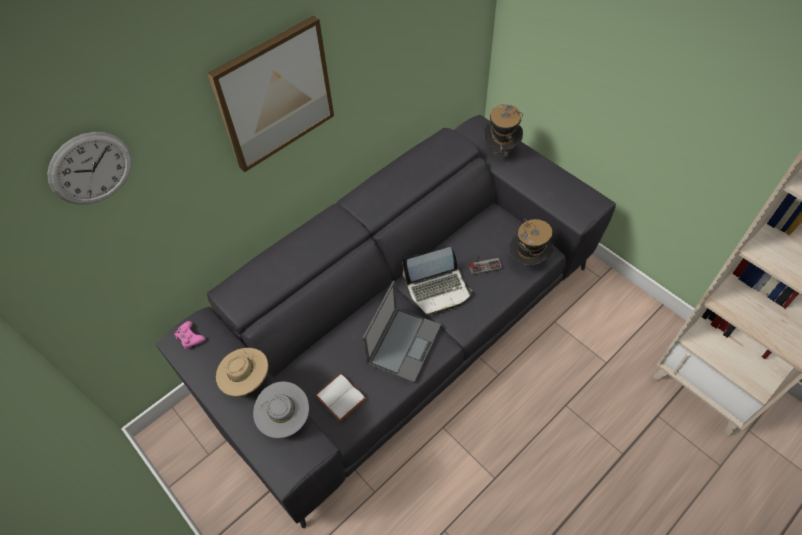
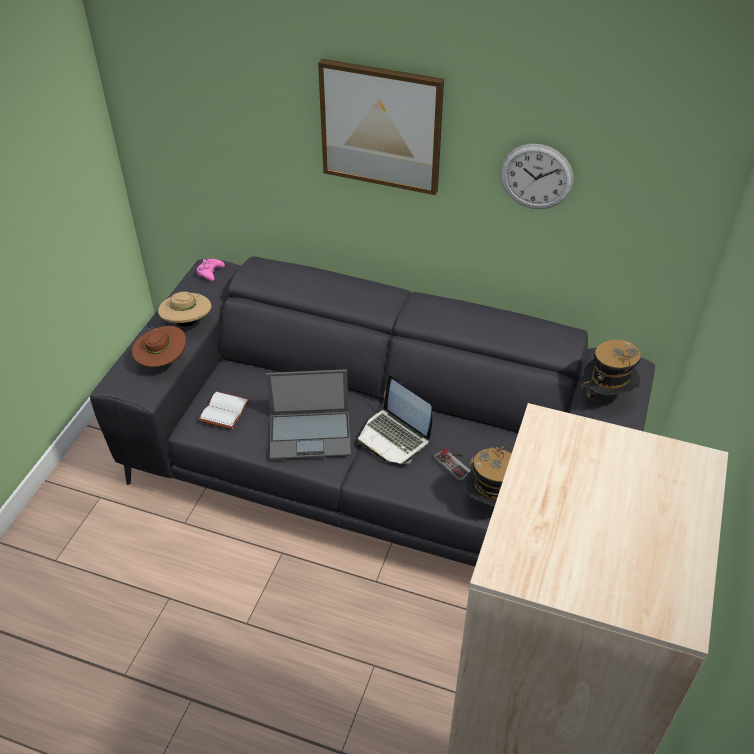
camera: 60 degrees right, 10 degrees down
wall clock [47,132,132,205] -> wall clock moved to [500,144,573,209]
grey hat [253,381,309,438] -> brown hat [132,326,186,367]

